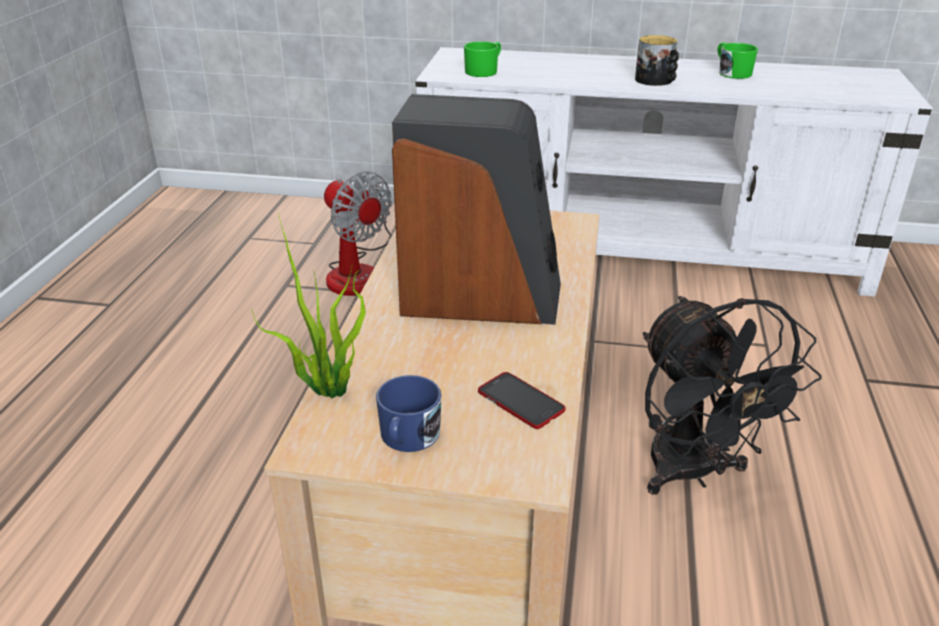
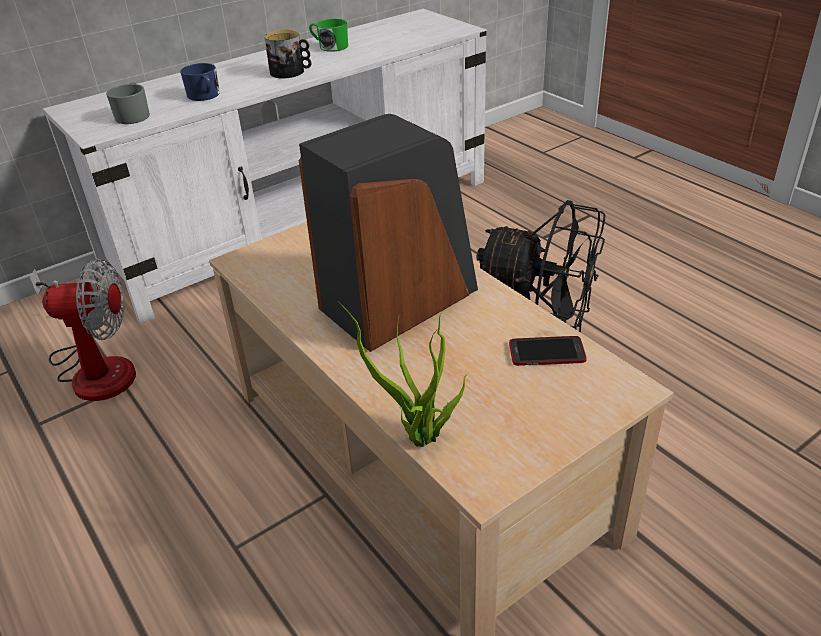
camera: 45 degrees left, 5 degrees up
blue mug [376,375,441,452] -> blue mug moved to [180,63,220,101]
green mug [464,41,501,77] -> grey mug [106,82,150,124]

